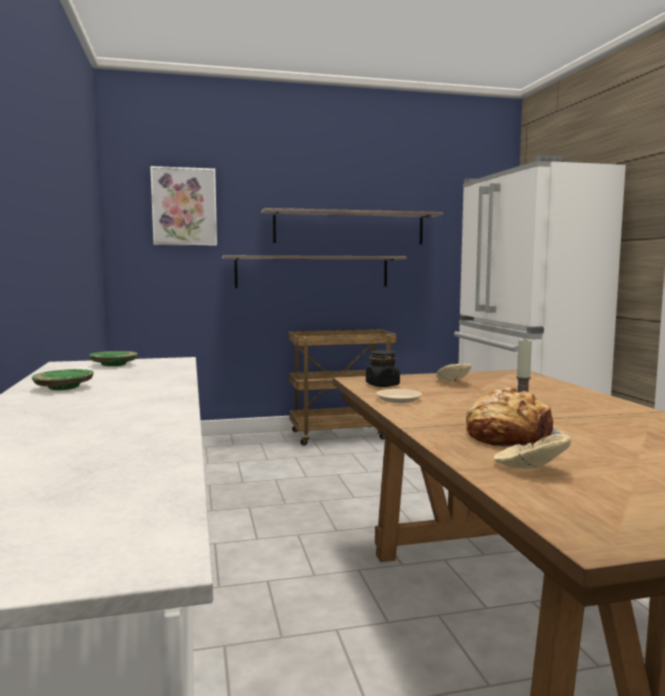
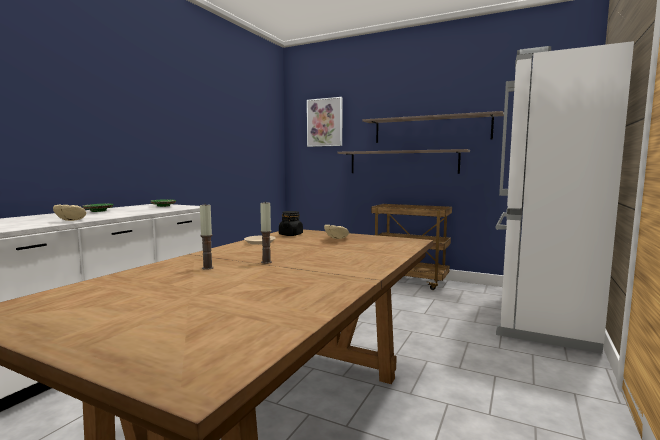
camera: 40 degrees right, 0 degrees up
bread [466,387,564,447] -> candle [200,205,214,270]
beige bowl [494,434,571,469] -> beige bowl moved to [53,205,86,221]

